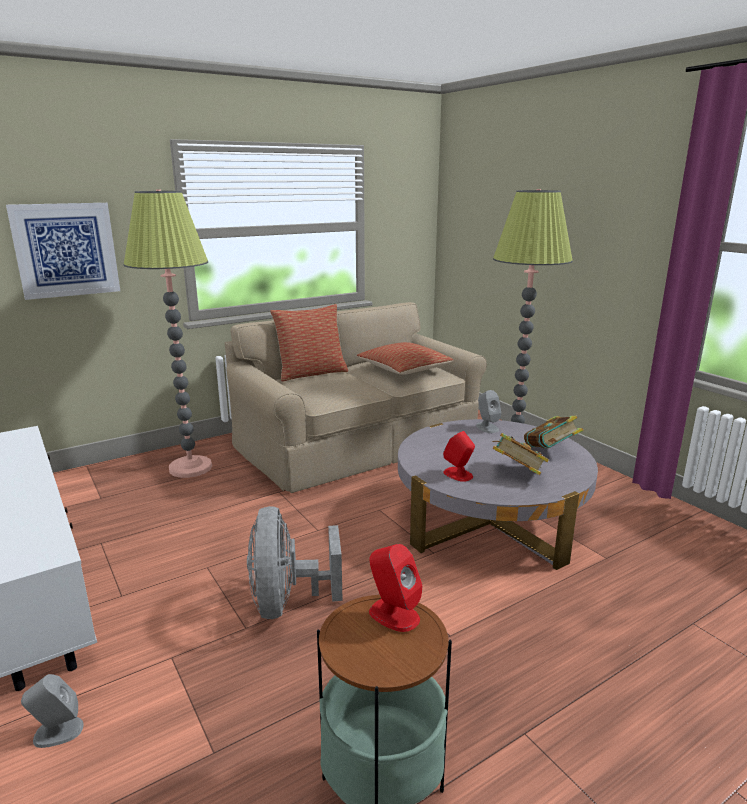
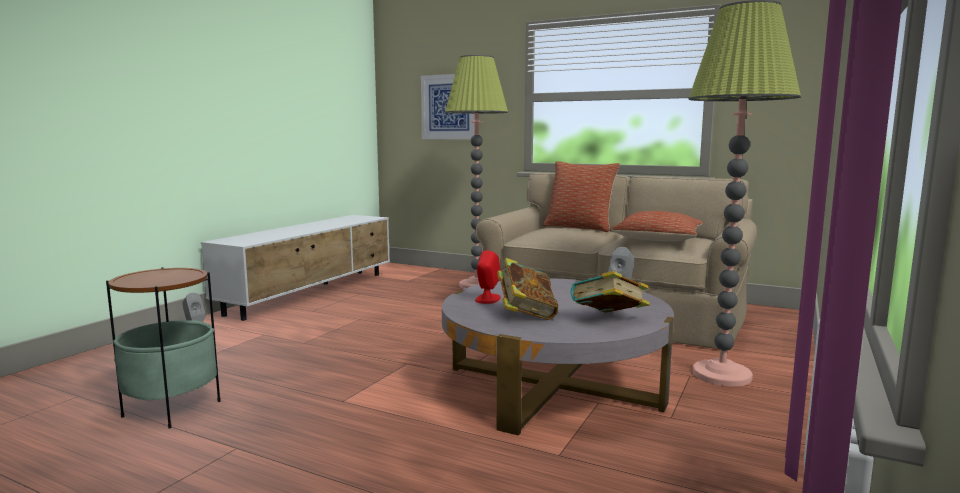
camera: 60 degrees right, 10 degrees down
grey fan [247,506,343,619] -> none
red speaker [369,544,423,632] -> none

